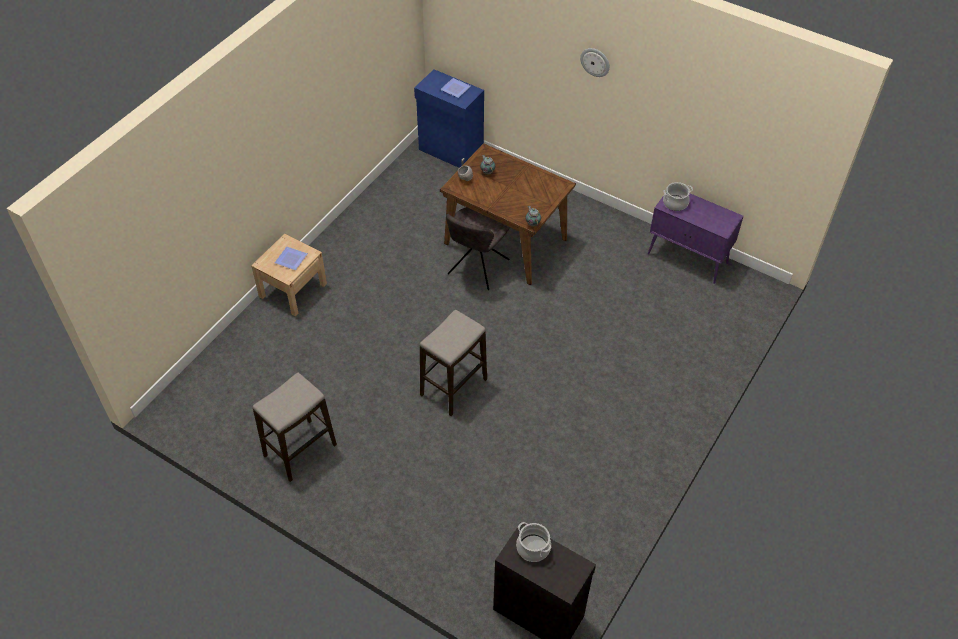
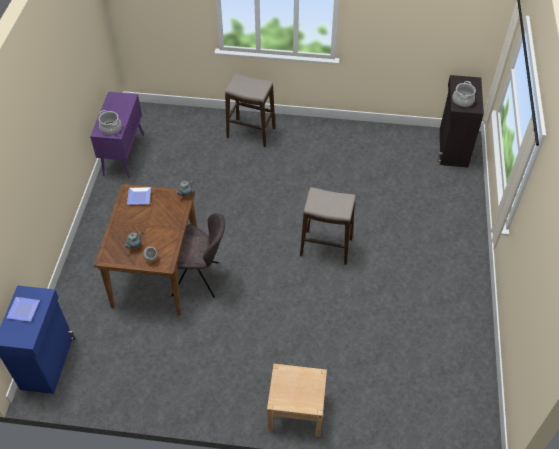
camera: 115 degrees left, 0 degrees up
stool [253,373,337,482] -> stool moved to [225,73,275,147]
plate [274,247,308,270] -> plate moved to [127,187,151,205]
wall clock [580,48,610,77] -> none

